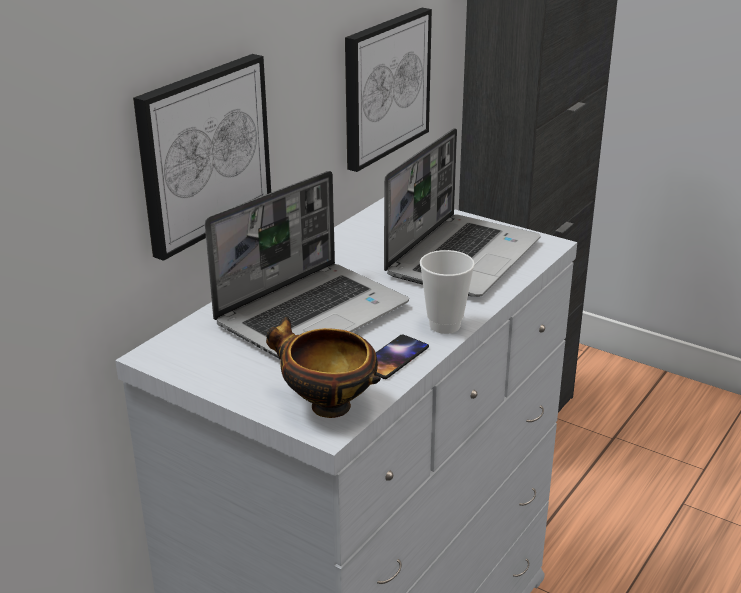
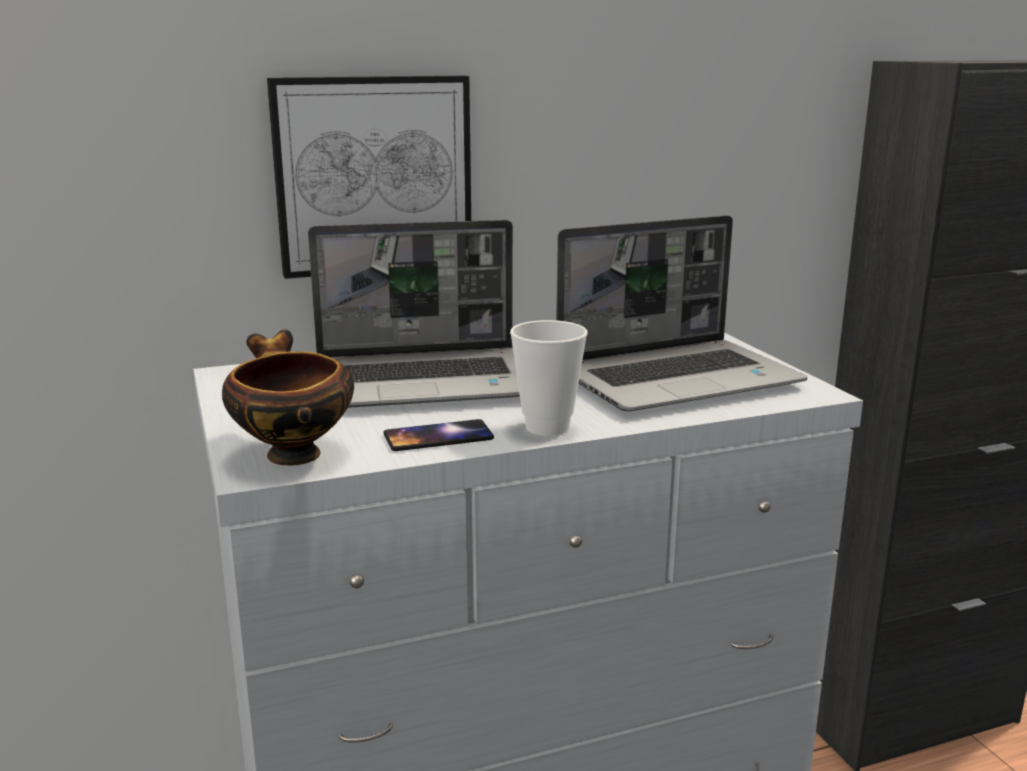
camera: 35 degrees right, 10 degrees down
picture [345,8,432,172] -> none

